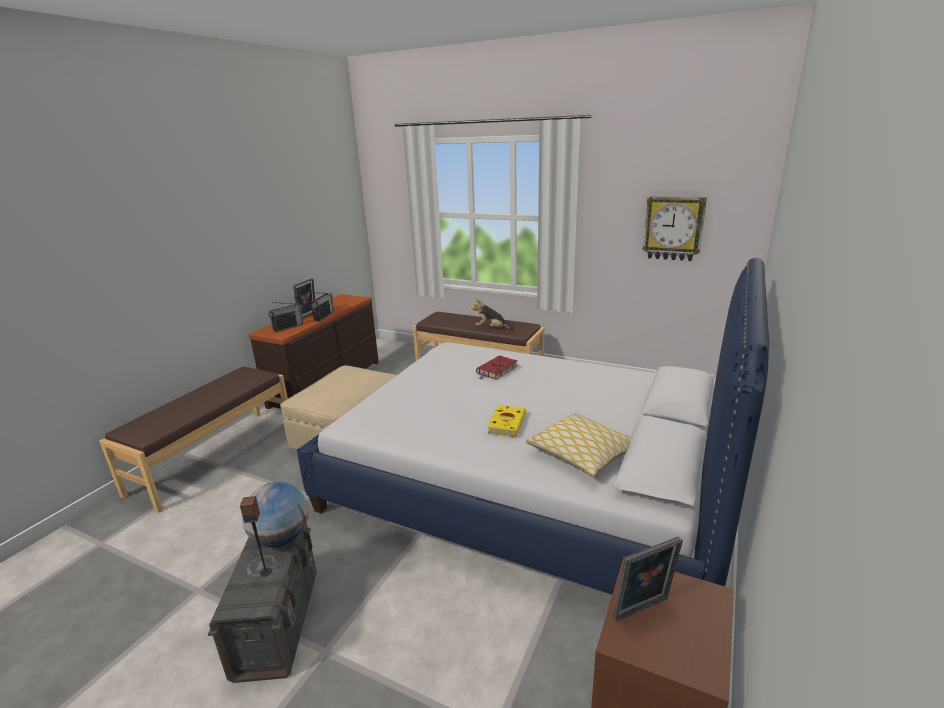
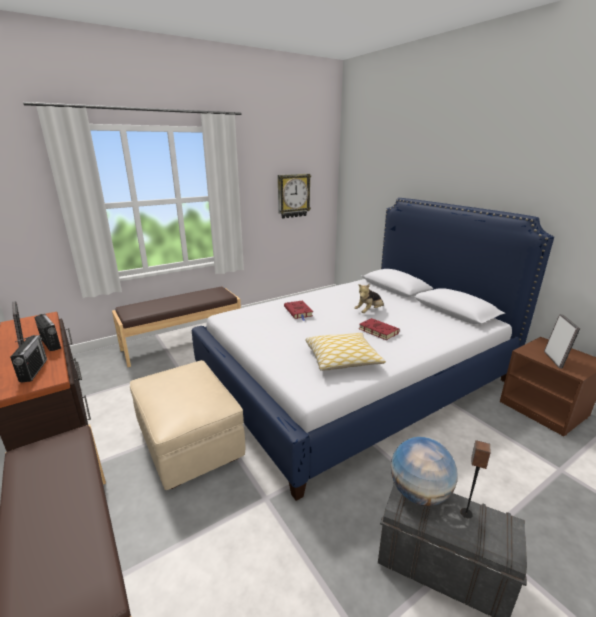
camera: 60 degrees left, 0 degrees up
plush toy [471,298,514,331] -> plush toy moved to [354,284,384,313]
yellow book [487,405,526,437] -> red book [359,318,400,340]
pillow [526,413,632,477] -> pillow moved to [305,333,386,371]

